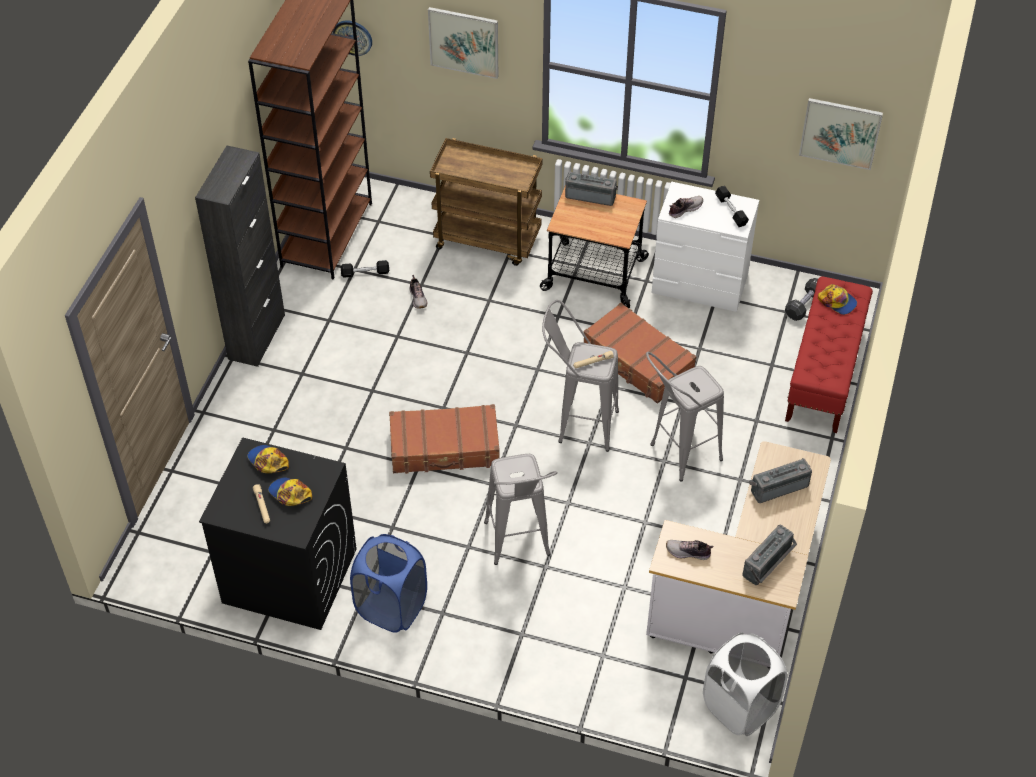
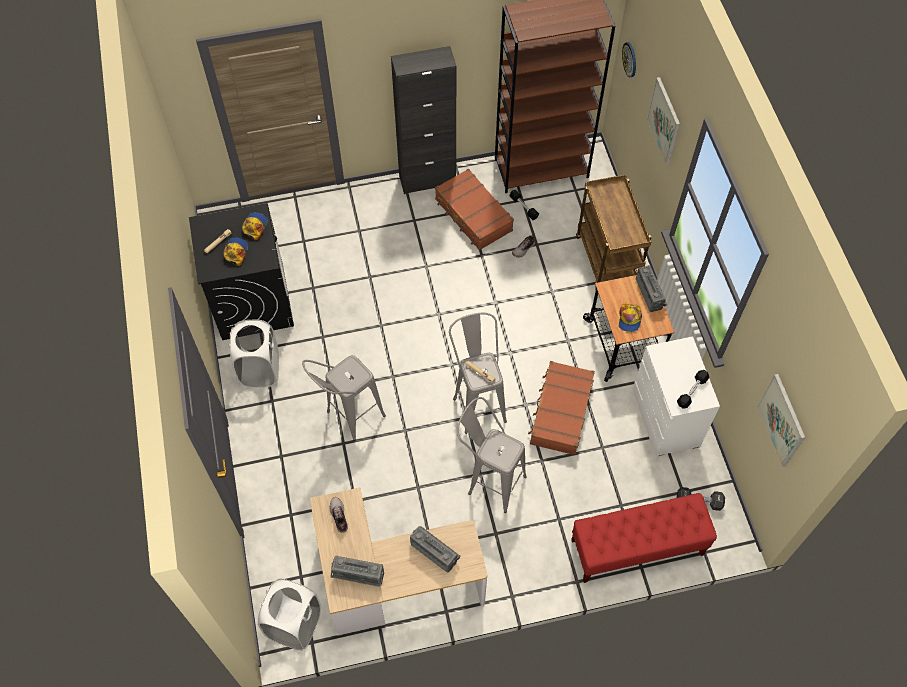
camera: 60 degrees right, 10 degrees up
blue laundry basket [350,534,427,633] -> white laundry basket [229,320,279,388]
brown suitcase [389,404,499,474] -> brown suitcase moved to [435,169,514,250]
shoe [669,196,703,218] -> none
cap [818,284,857,315] -> cap moved to [619,303,642,332]

